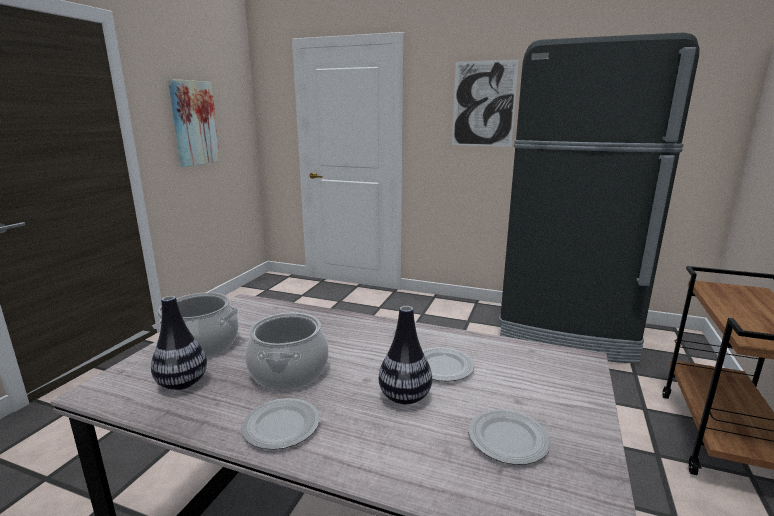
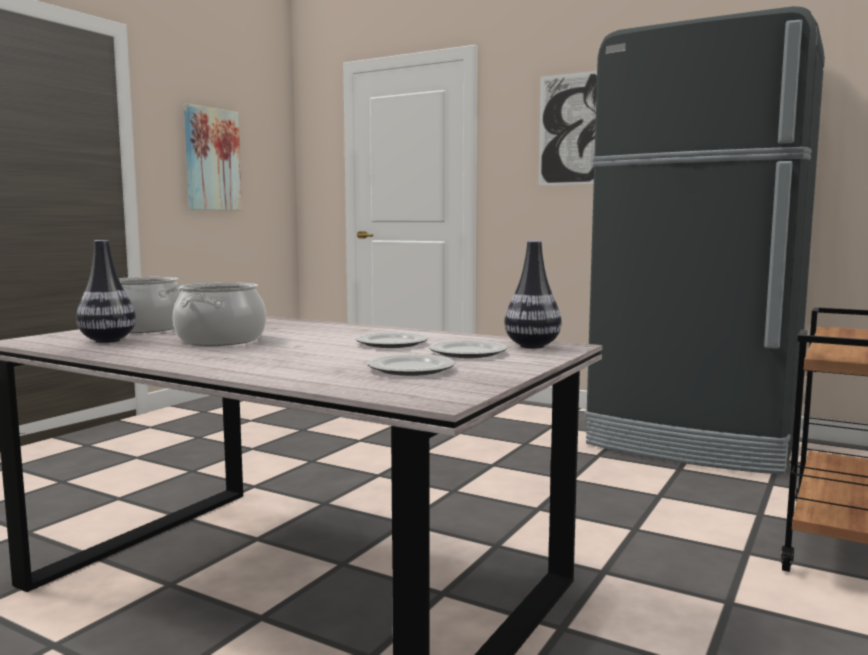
camera: 10 degrees right, 10 degrees down
plate [241,398,320,450] -> plate moved to [429,340,507,358]
vase [379,306,432,404] -> vase moved to [504,241,562,348]

